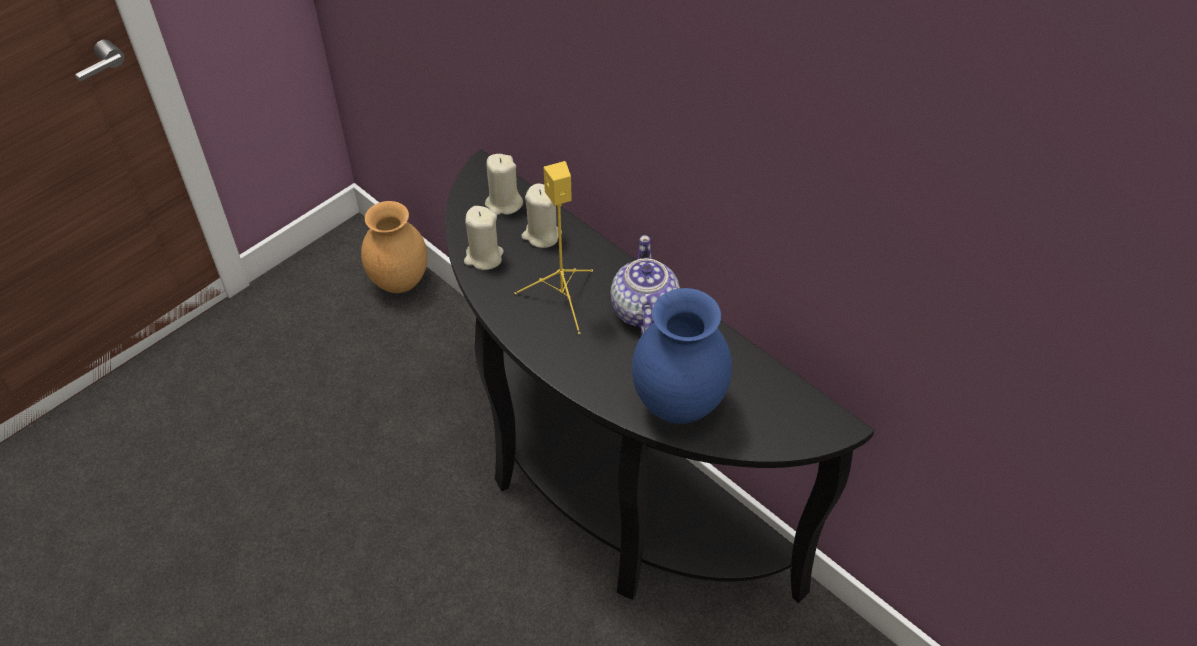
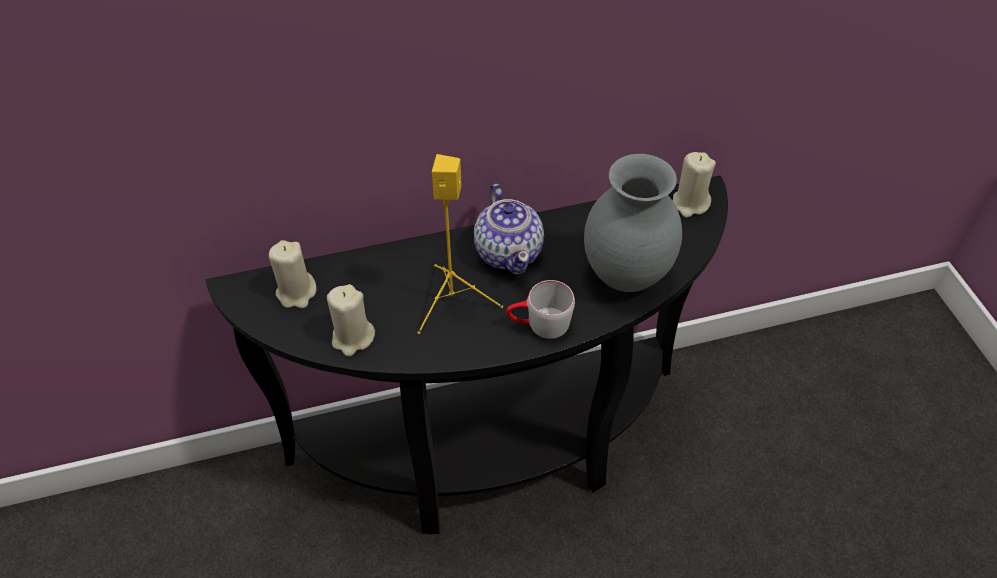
camera: 60 degrees left, 0 degrees up
brown vase [361,201,428,293] -> none
beige candle [521,183,562,248] -> beige candle moved to [673,152,716,218]
teapot [610,235,680,334] -> teapot turned 135 degrees counterclockwise [474,183,544,275]
blue vase [632,288,732,424] -> grey vase [584,154,682,292]
none -> grey mug [506,280,575,339]

